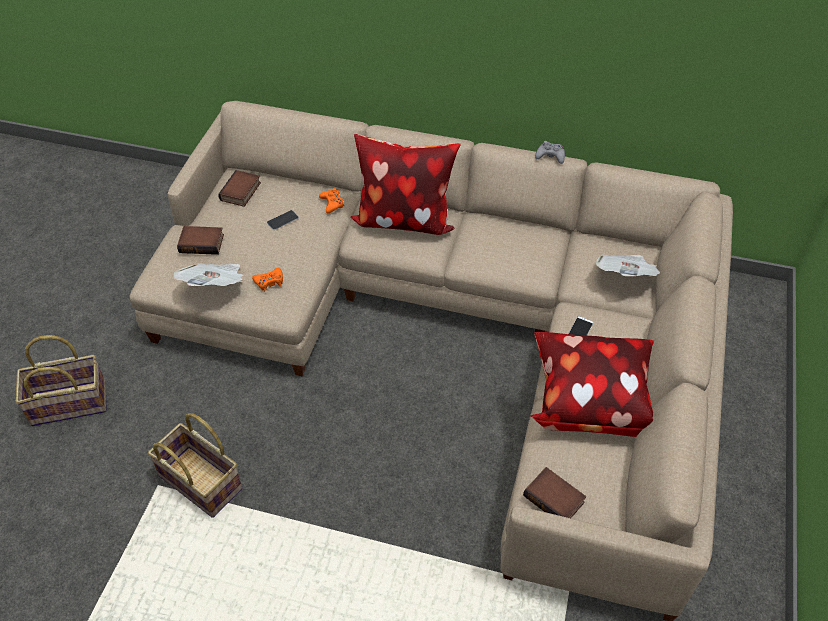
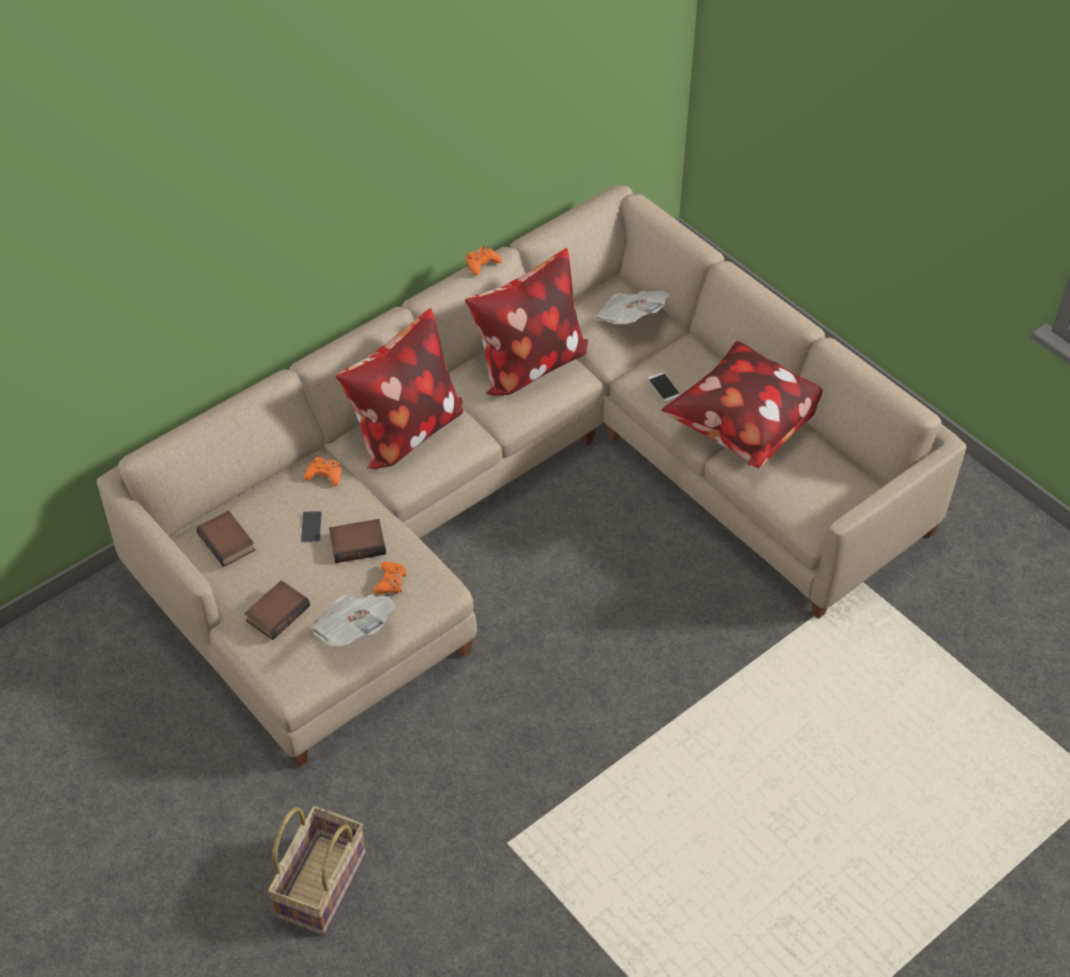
camera: 55 degrees left, 0 degrees up
basket [148,413,242,518] -> none
book [523,467,586,518] -> book moved to [329,519,386,563]
grey game controller [535,141,565,164] -> orange game controller [466,246,502,276]
none -> pillow [465,248,588,395]

